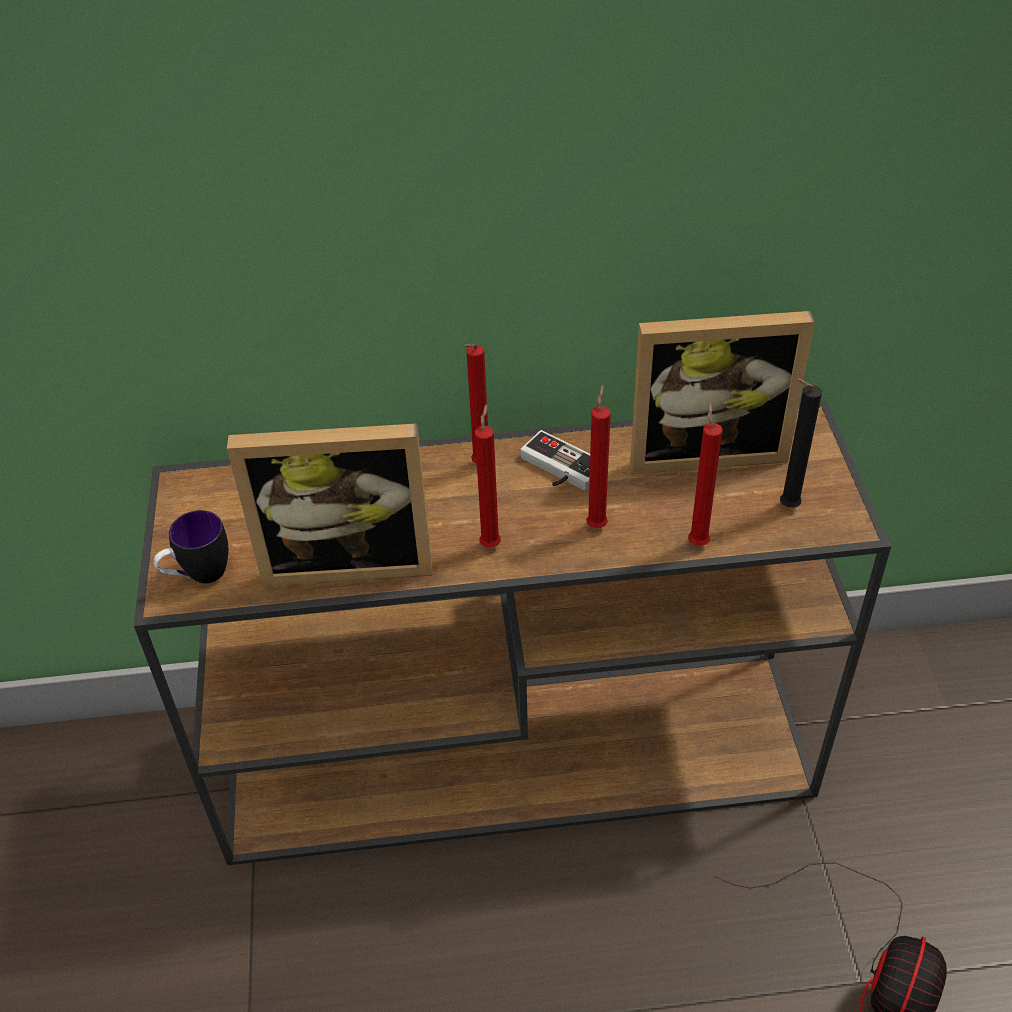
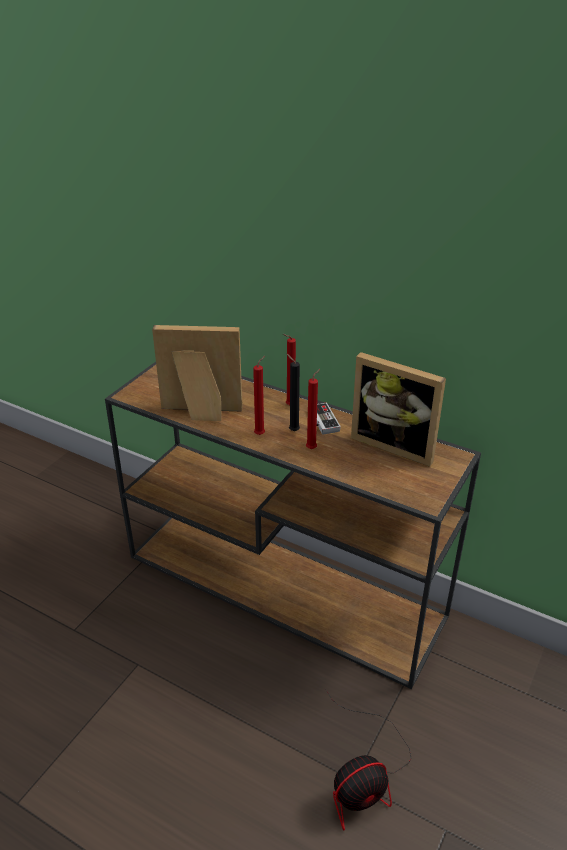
camera: 35 degrees right, 10 degrees down
mug [154,510,228,583] -> none
picture frame [227,423,432,586] -> picture frame turned 150 degrees clockwise [152,325,243,421]
red candle [688,401,723,546] -> none
black candle [780,379,822,508] -> black candle moved to [286,353,300,431]

